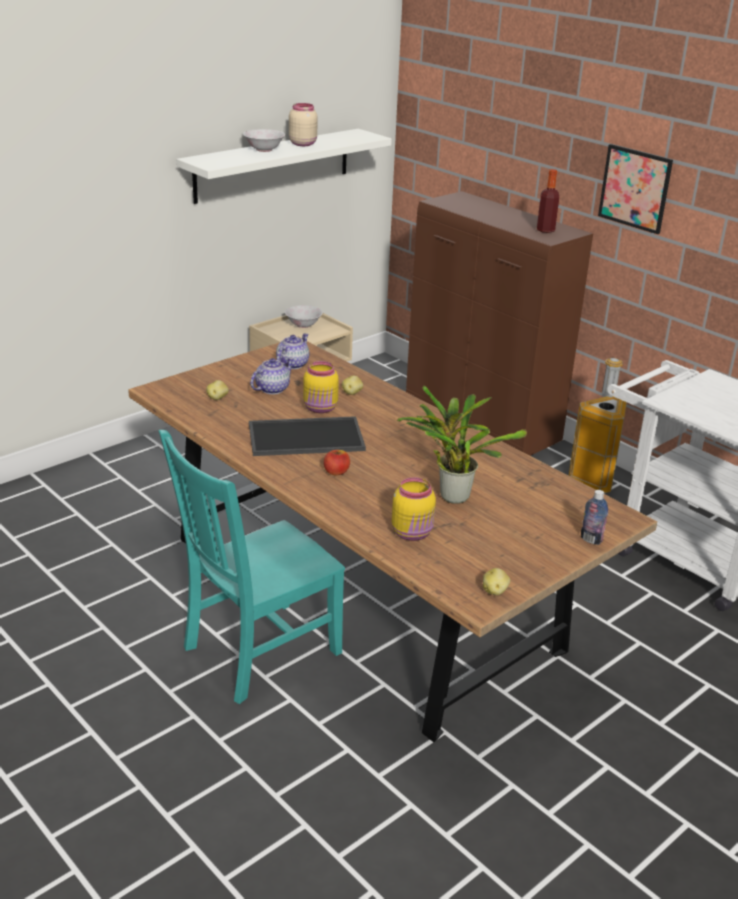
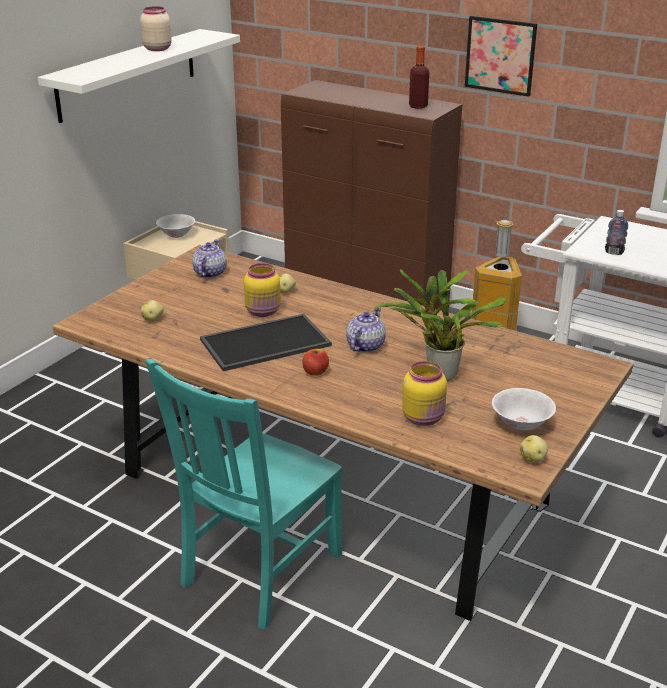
camera: 15 degrees left, 0 degrees up
white bowl [243,129,285,152] -> white bowl moved to [492,388,556,431]
teapot [250,358,294,394] -> teapot moved to [346,308,386,353]
bottle [581,490,608,545] -> bottle moved to [605,210,628,255]

